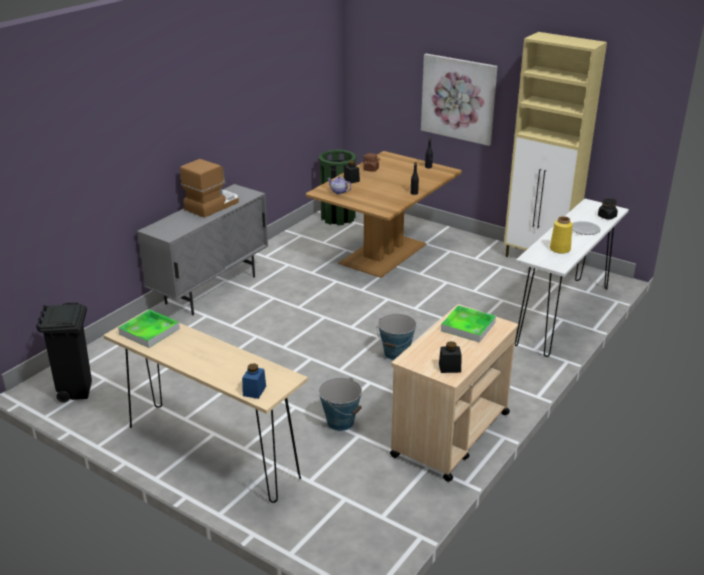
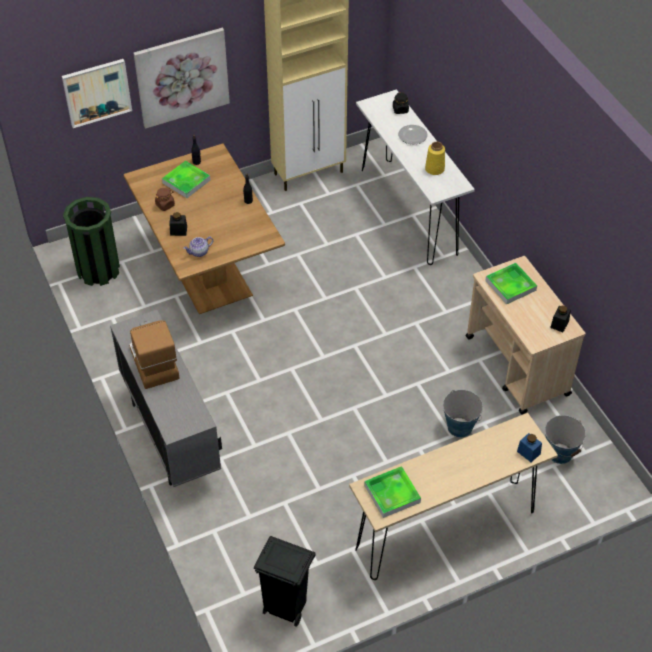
camera: 60 degrees left, 20 degrees up
bucket [377,313,417,360] -> bucket moved to [545,415,586,464]
none -> picture [62,59,132,128]
none -> tray [162,161,210,198]

